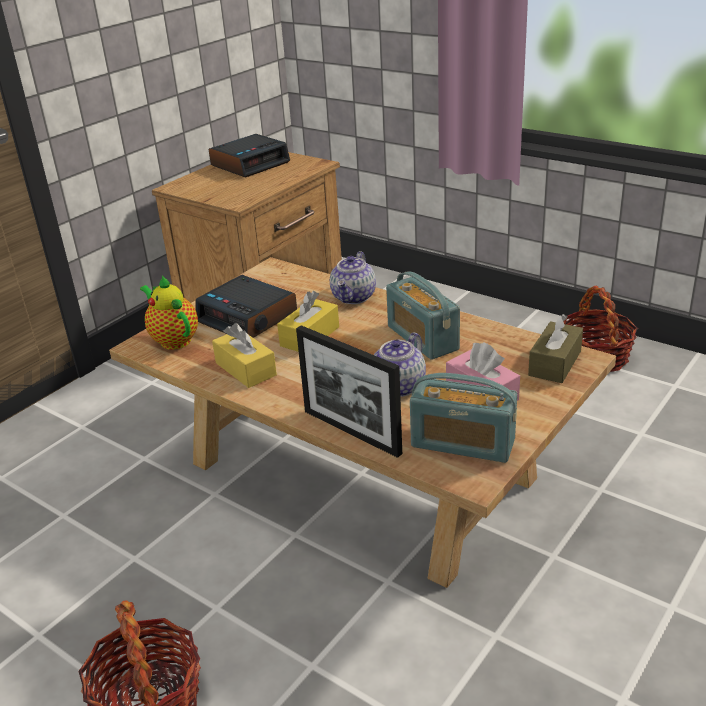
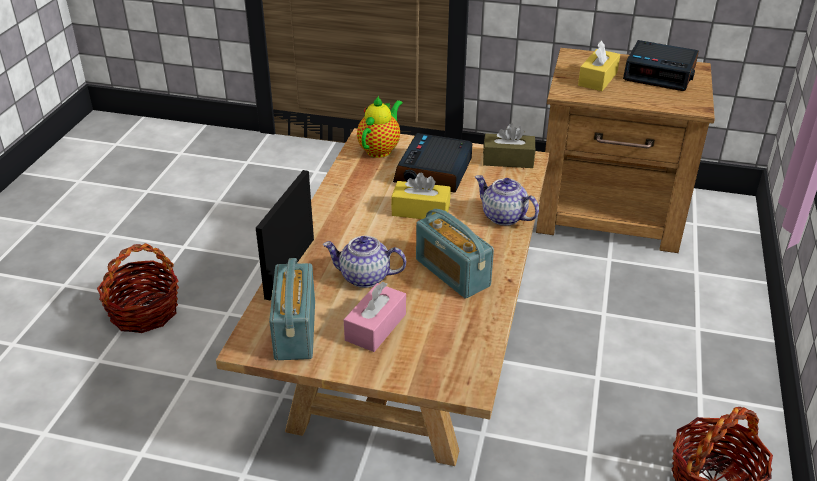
camera: 65 degrees right, 5 degrees up
yellow tissue box [212,323,277,388] -> yellow tissue box moved to [578,40,620,91]
teapot [330,251,376,304] -> teapot turned 45 degrees clockwise [475,175,539,226]
radio [386,271,460,360] -> radio turned 75 degrees counterclockwise [416,209,494,299]
brown tissue box [528,314,583,383] -> brown tissue box moved to [483,123,535,168]

